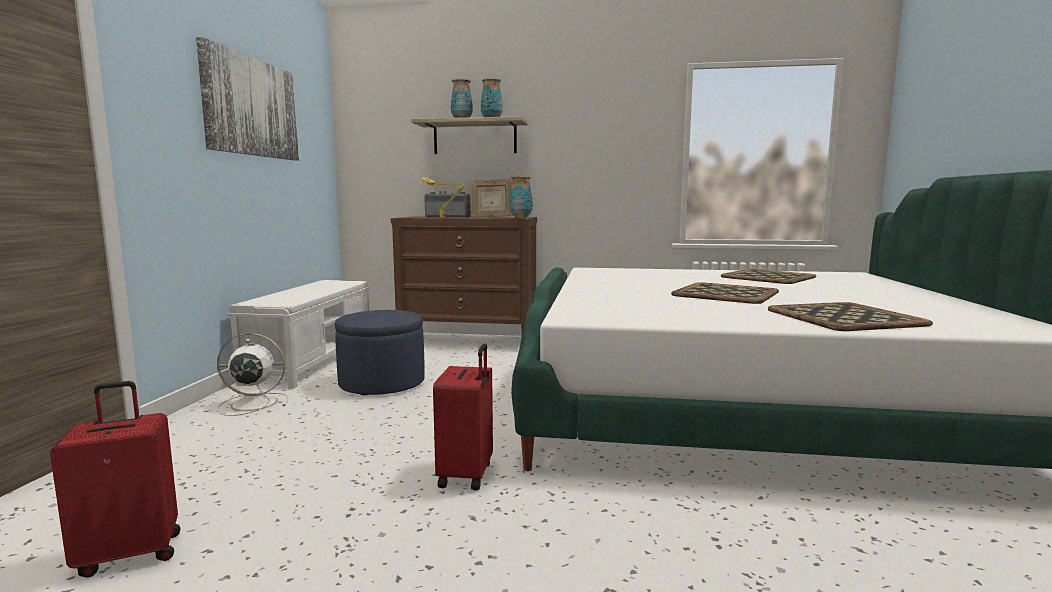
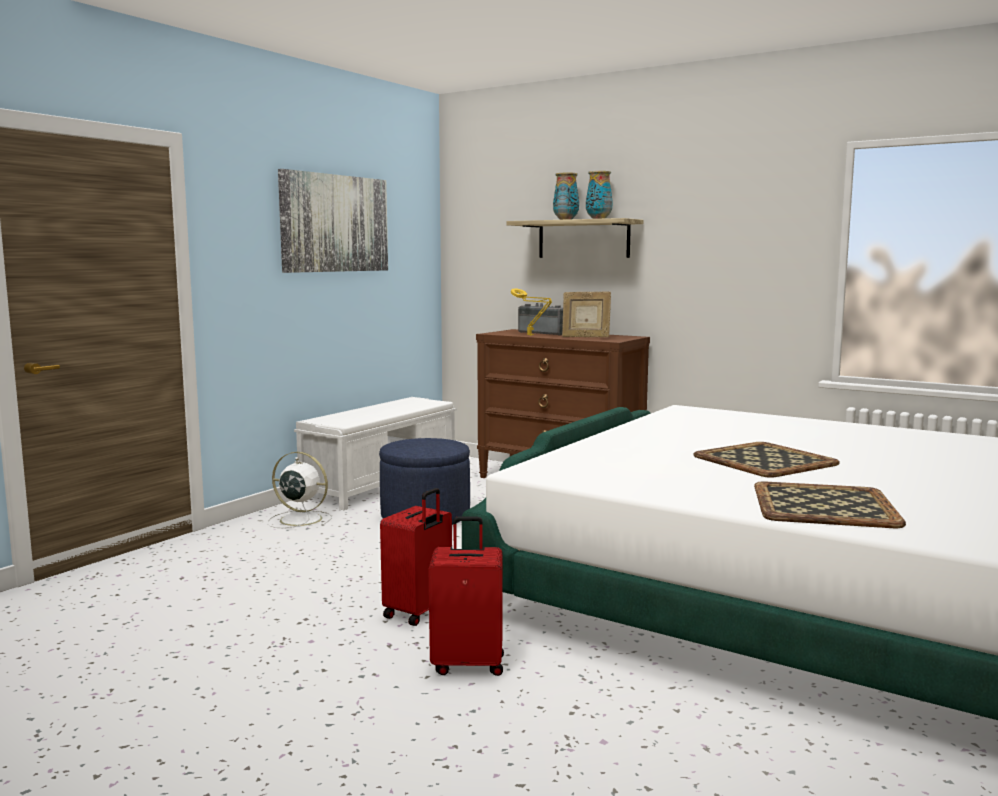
camera: 25 degrees right, 0 degrees up
red suitcase [50,381,181,578] -> red suitcase moved to [429,516,504,676]
vase [509,176,533,218] -> none
tray [721,269,816,284] -> none

